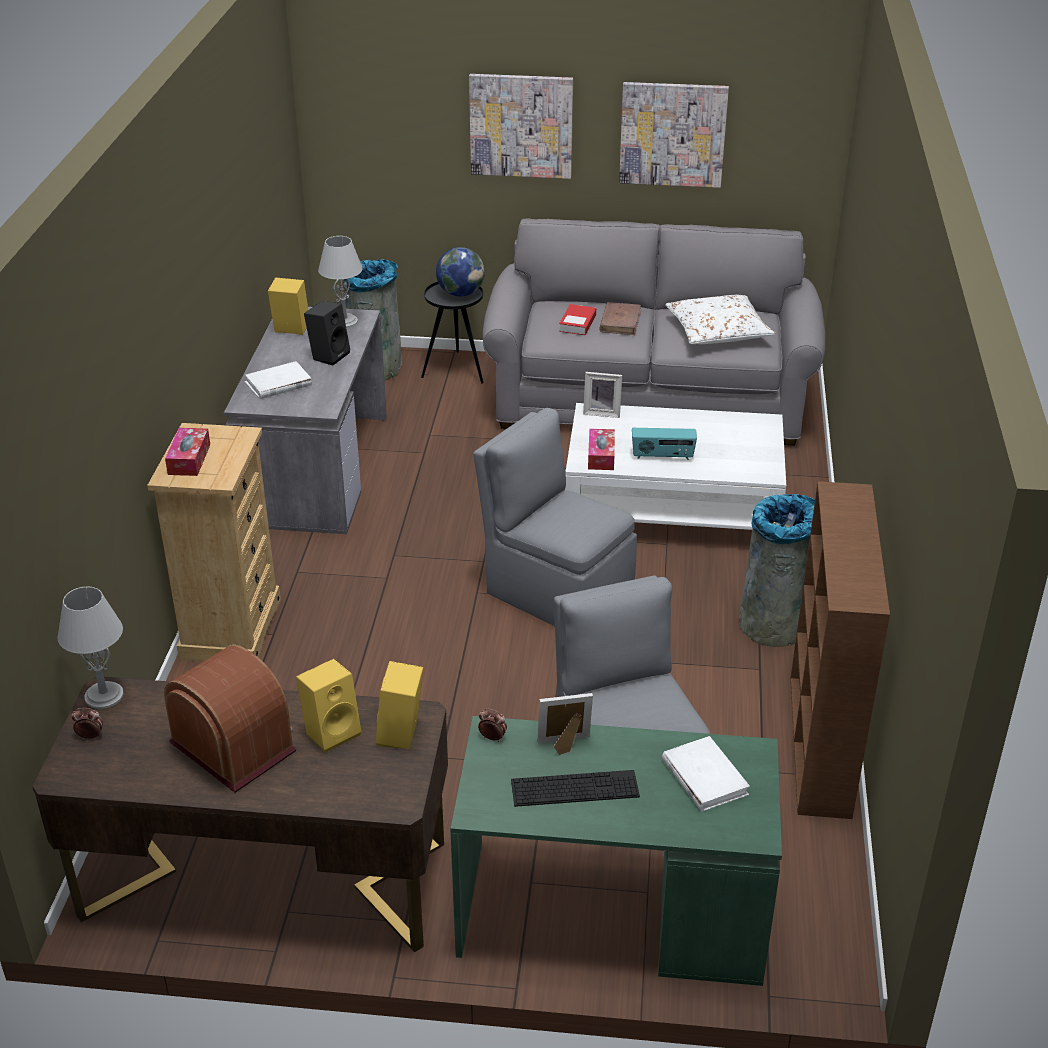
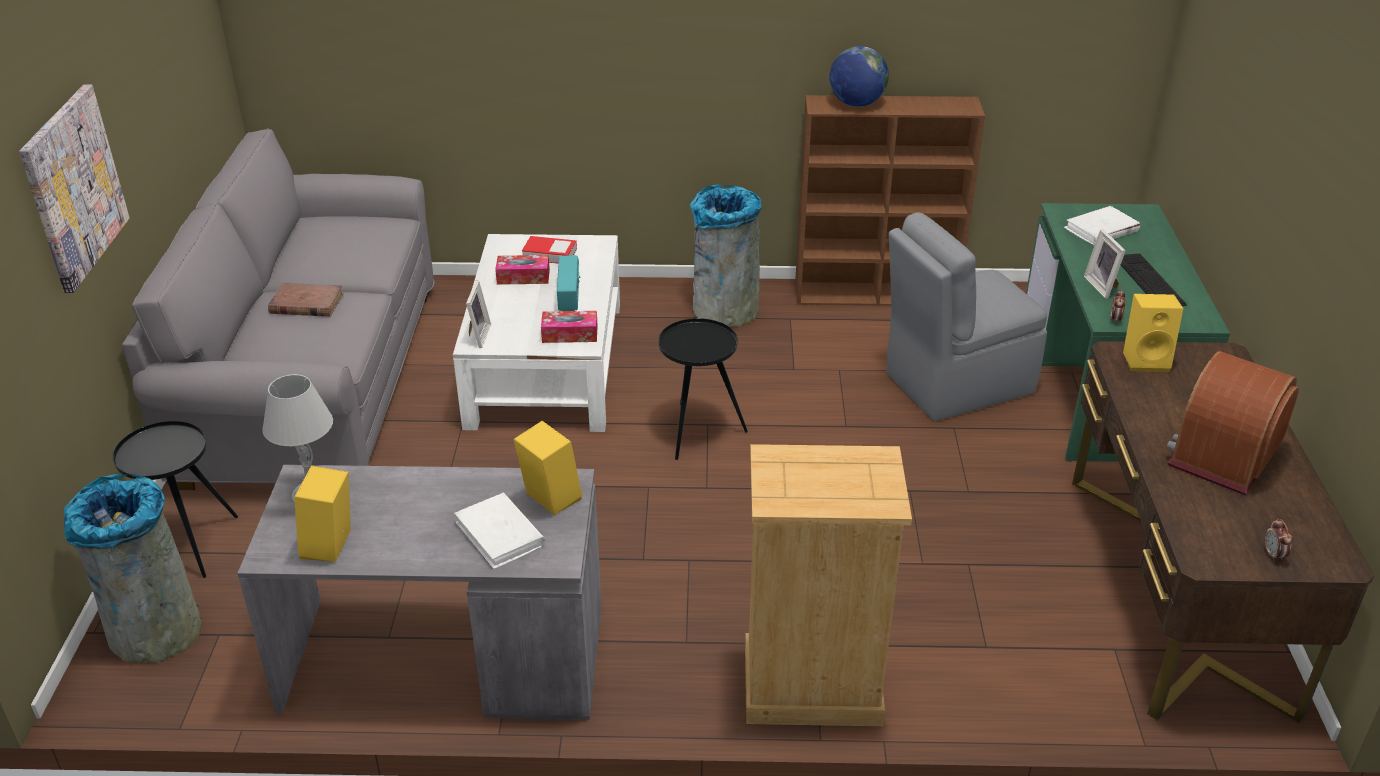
camera: 95 degrees left, 0 degrees up
grey table lamp [57,587,123,709] -> none
tissue box [165,428,210,476] -> tissue box moved to [495,255,550,285]
yellow speaker [296,659,362,753] -> yellow speaker moved to [514,421,582,515]
black speaker [304,301,350,366] -> none
globe [436,247,485,297] -> globe moved to [829,46,889,107]
grey chair [473,408,637,626] -> black side table [658,318,748,460]
book [559,304,596,335] -> book moved to [522,236,577,264]
picture [619,82,729,188] -> none
white pillow [665,295,776,344] -> none

